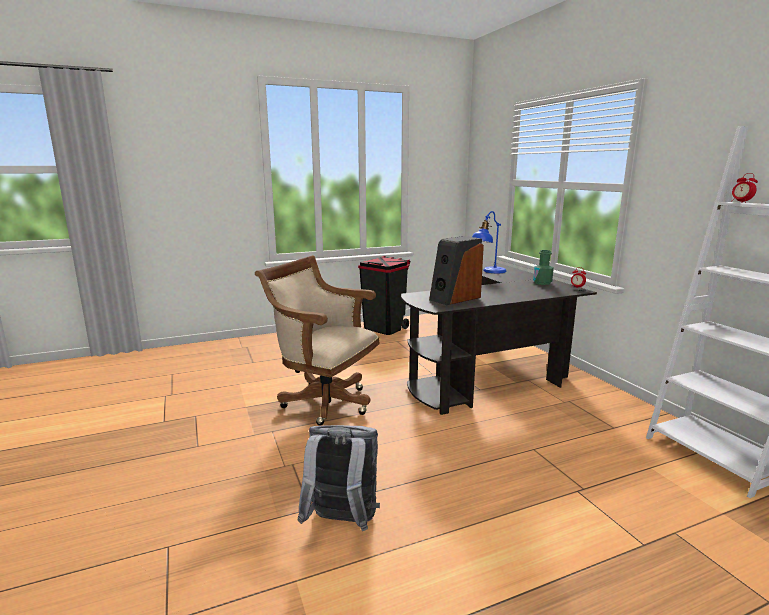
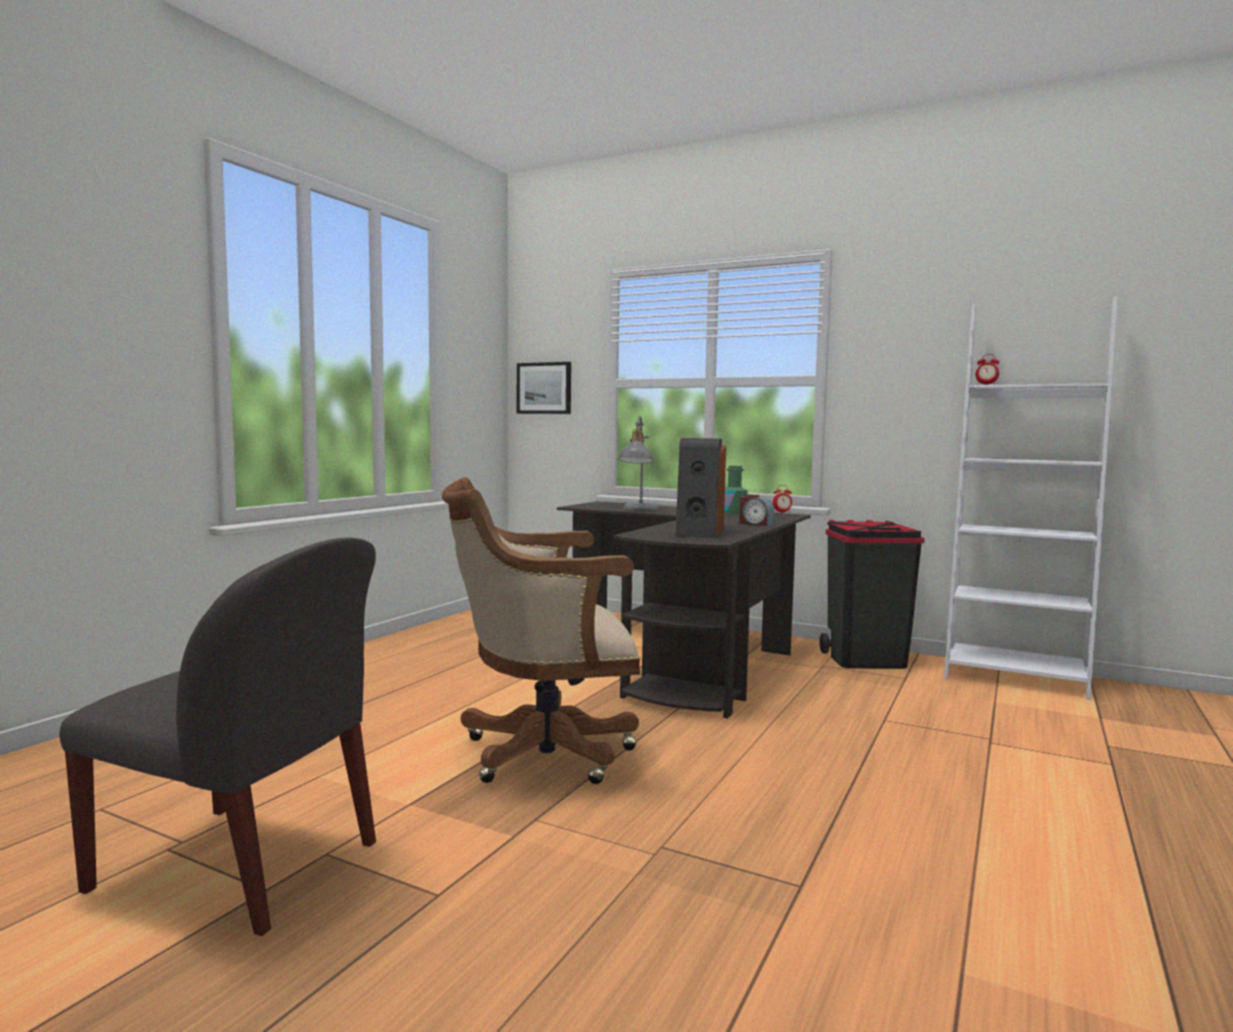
camera: 40 degrees left, 10 degrees down
grey backpack [298,425,380,531] -> none
black trash can [358,256,410,335] -> black trash can moved to [819,520,924,669]
blue table lamp [472,211,506,273] -> grey table lamp [619,416,658,510]
none -> grey chair [59,538,376,936]
none -> picture [517,362,571,414]
none -> alarm clock [739,494,774,526]

